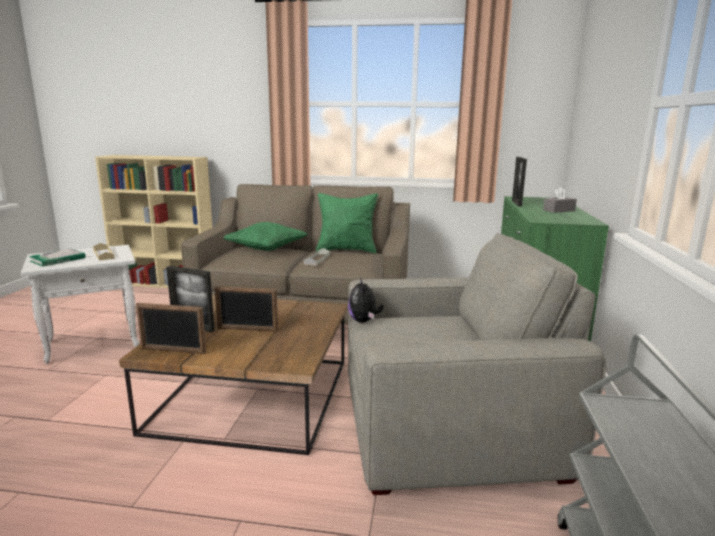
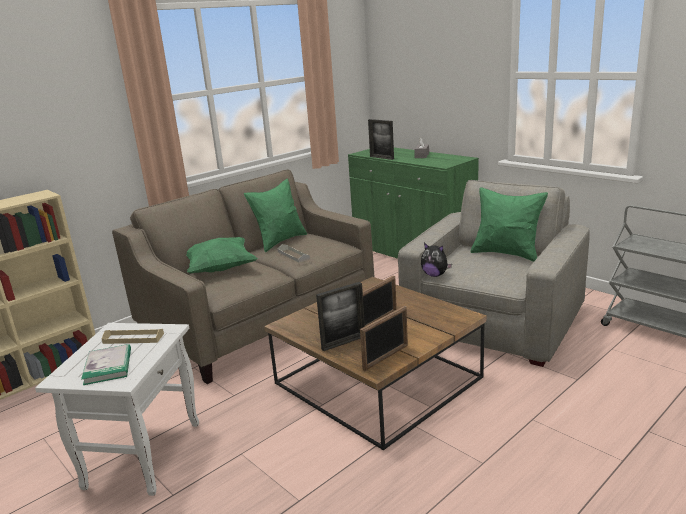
camera: 50 degrees left, 5 degrees up
none -> green pillow [470,187,548,262]

